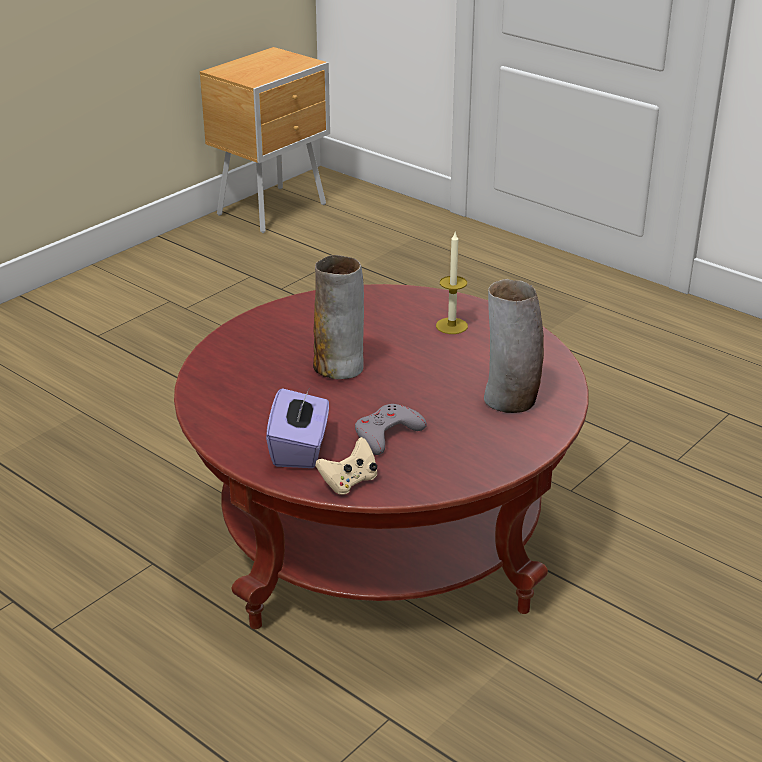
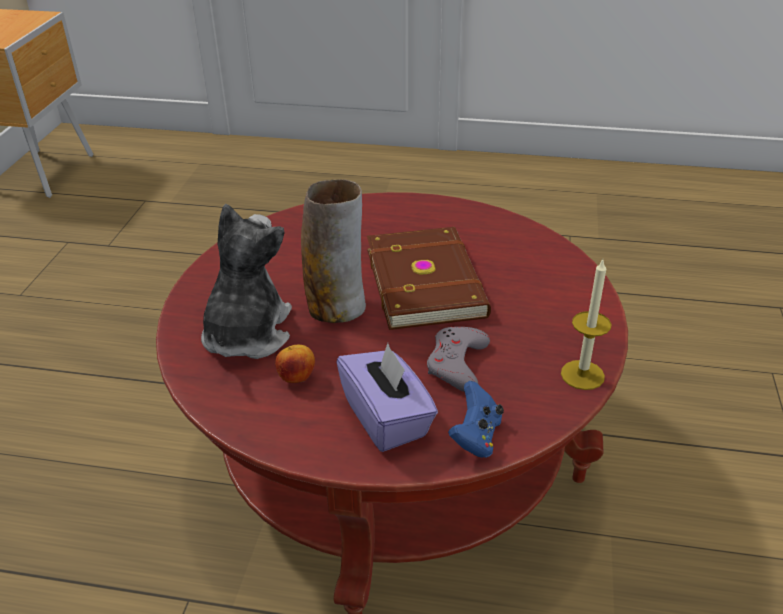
camera: 30 degrees left, 5 degrees up
beige game controller [315,437,377,495] -> blue game controller [448,381,504,458]
candle [436,233,468,334] -> candle moved to [561,260,611,390]
vase [484,279,544,413] -> none
none -> plush toy [201,204,292,359]
none -> apple [275,345,315,383]
none -> brown book [367,227,491,330]

